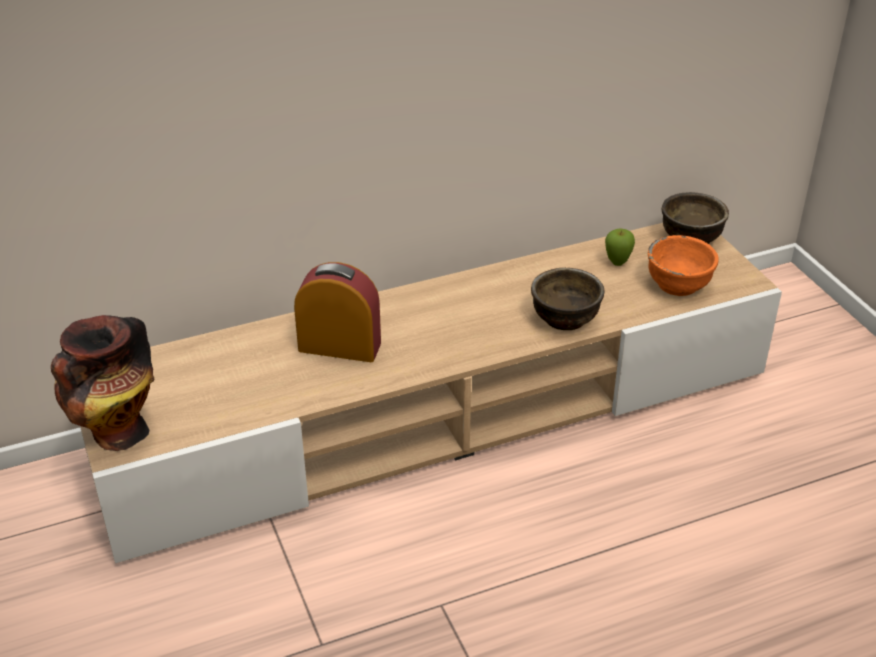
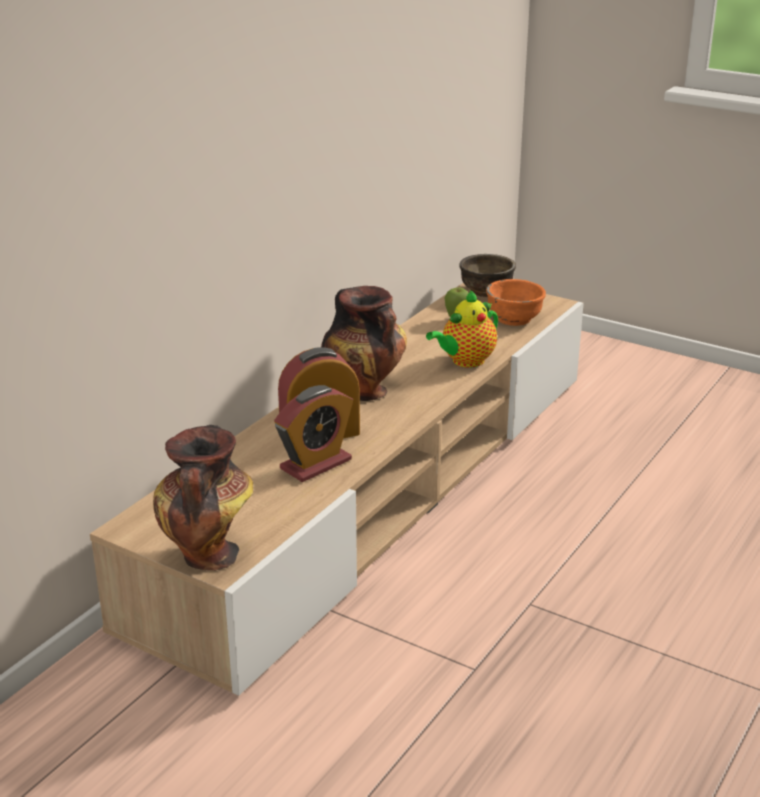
camera: 35 degrees left, 10 degrees down
brown bowl [531,268,604,330] -> teapot [426,290,498,368]
none -> alarm clock [274,385,353,482]
none -> vase [321,286,407,401]

